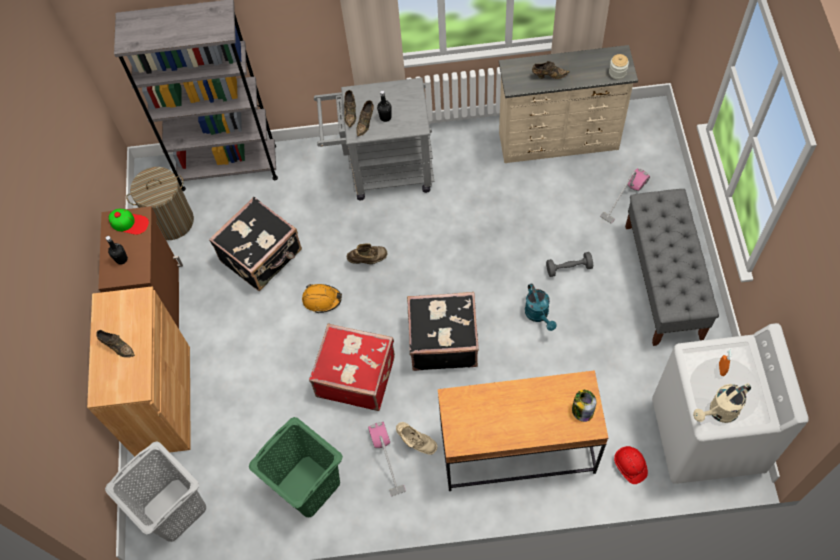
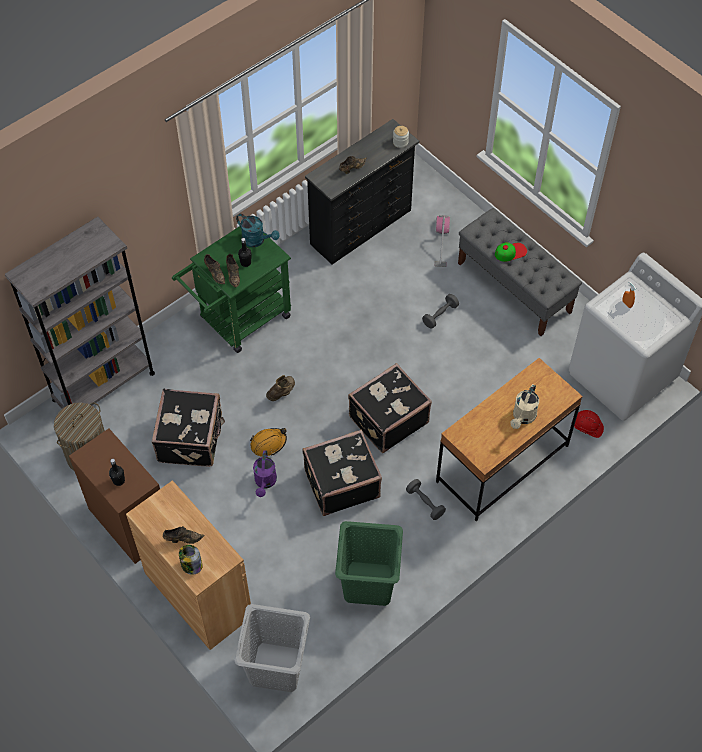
camera: 40 degrees left, 5 degrees down
cap [109,209,149,235] -> cap moved to [495,242,527,262]
red suitcase [309,323,395,411] -> black suitcase [302,430,382,516]
grey cart [314,78,434,200] -> green cart [172,226,291,353]
vacuum cleaner [368,422,406,496] -> none
beige boot [396,422,438,455] -> grey dumbbell [406,479,446,520]
beige dresser [499,45,638,163] -> black dresser [305,119,419,265]
turquoise watering can [525,283,557,331] -> turquoise watering can moved to [236,214,280,247]
jar [572,390,596,422] -> jar moved to [179,545,203,575]
beige watering can [693,383,751,423] -> beige watering can moved to [510,384,539,429]
none -> purple watering can [253,451,277,497]

